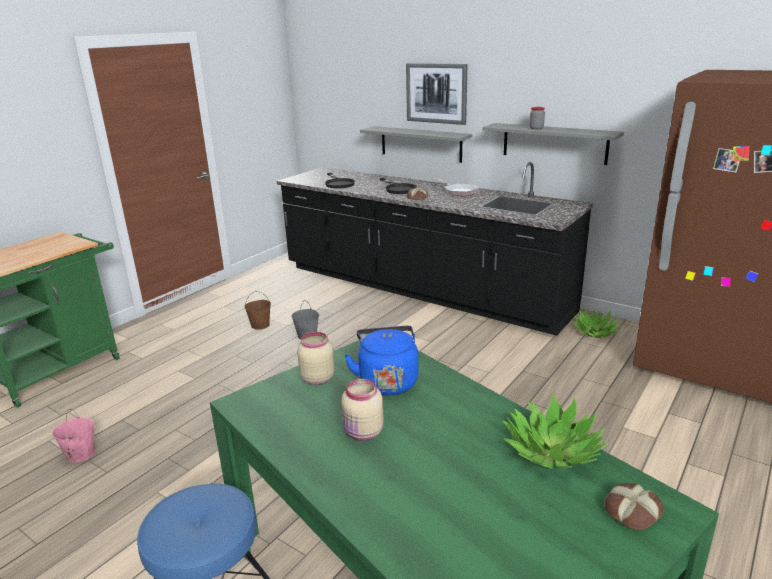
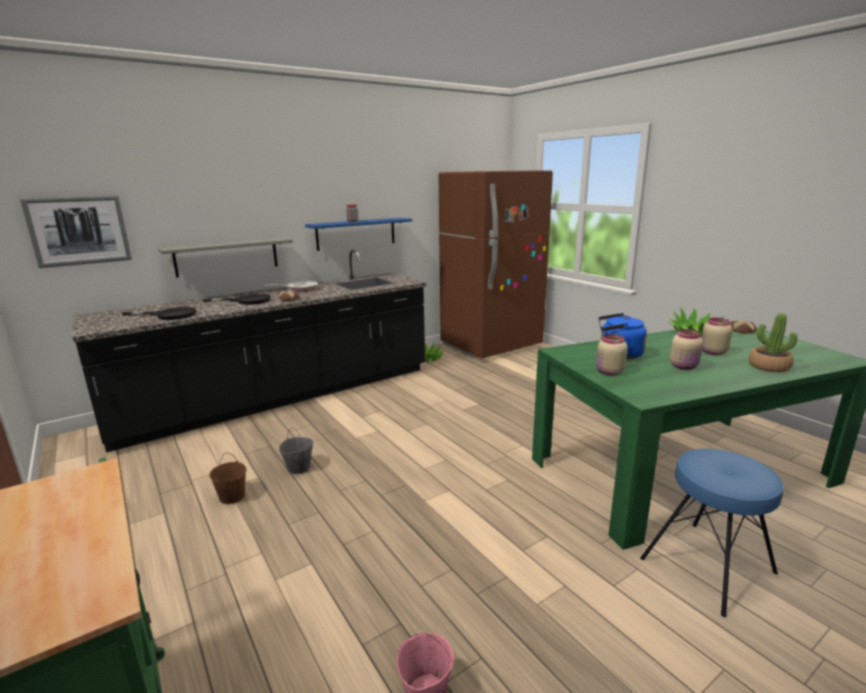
camera: 70 degrees left, 5 degrees down
picture [406,63,467,125] -> picture moved to [20,195,132,268]
grey shelf [483,123,624,165] -> blue shelf [305,218,412,251]
none -> beige jar [702,318,732,355]
none -> potted plant [749,313,797,372]

